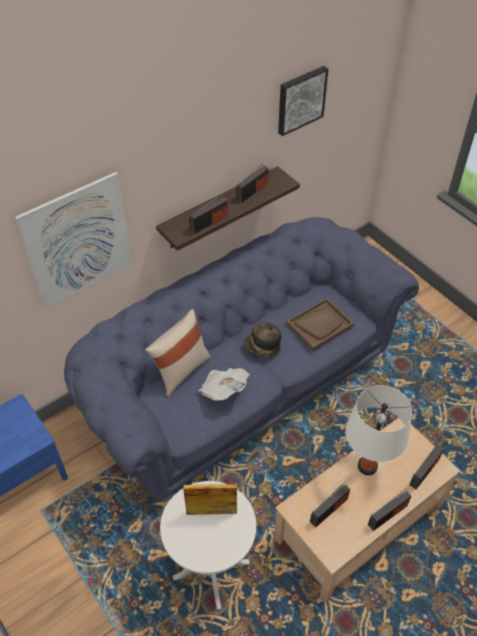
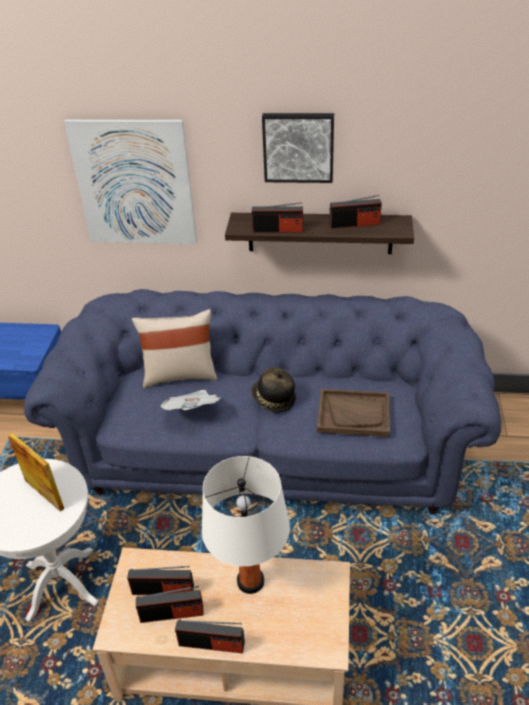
camera: 45 degrees right, 10 degrees down
picture [278,66,328,136] -> picture moved to [262,113,334,183]
radio [410,443,444,490] -> radio moved to [136,586,204,623]

